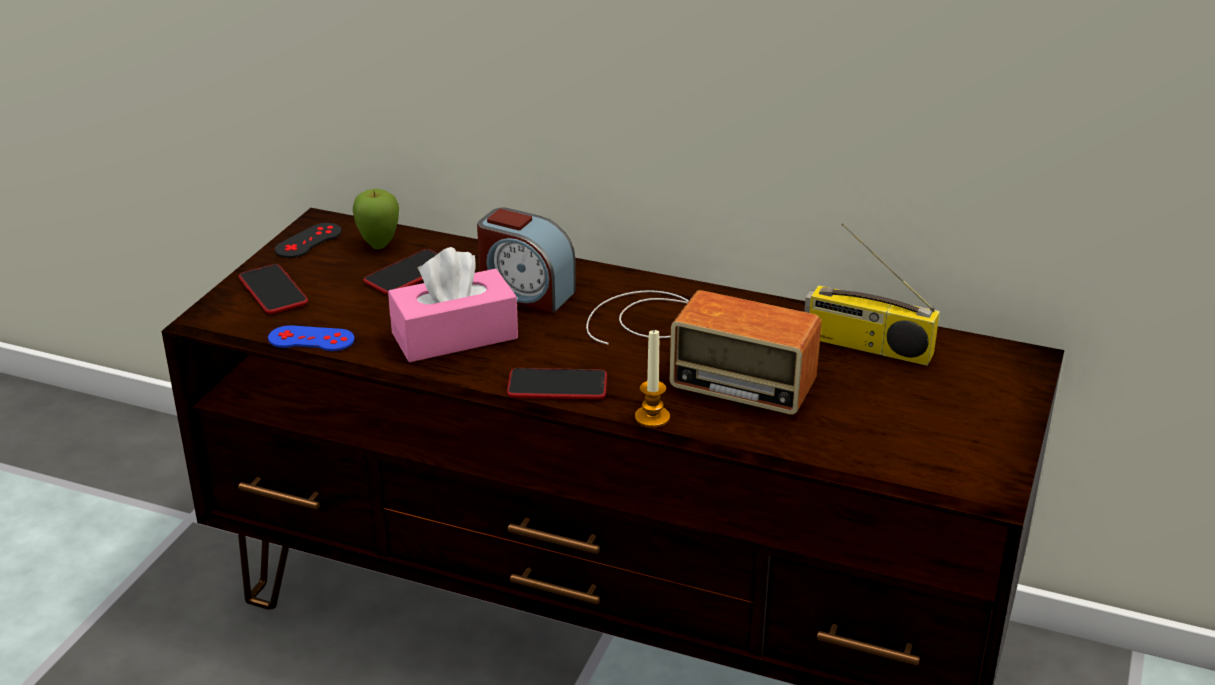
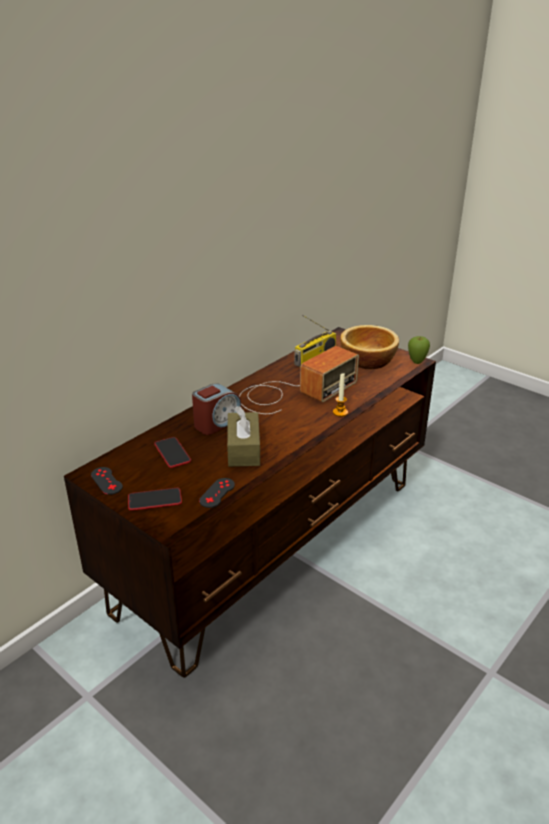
camera: 70 degrees left, 0 degrees up
blue game controller [268,325,355,351] -> black game controller [199,478,235,508]
apple [353,189,399,249] -> apple moved to [408,336,430,364]
pink tissue box [388,247,518,362] -> brown tissue box [227,406,260,467]
phone [507,368,607,399] -> none
none -> bowl [340,325,399,369]

